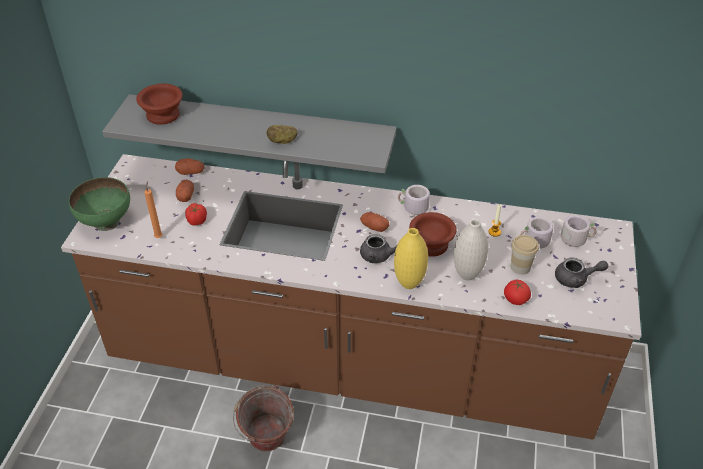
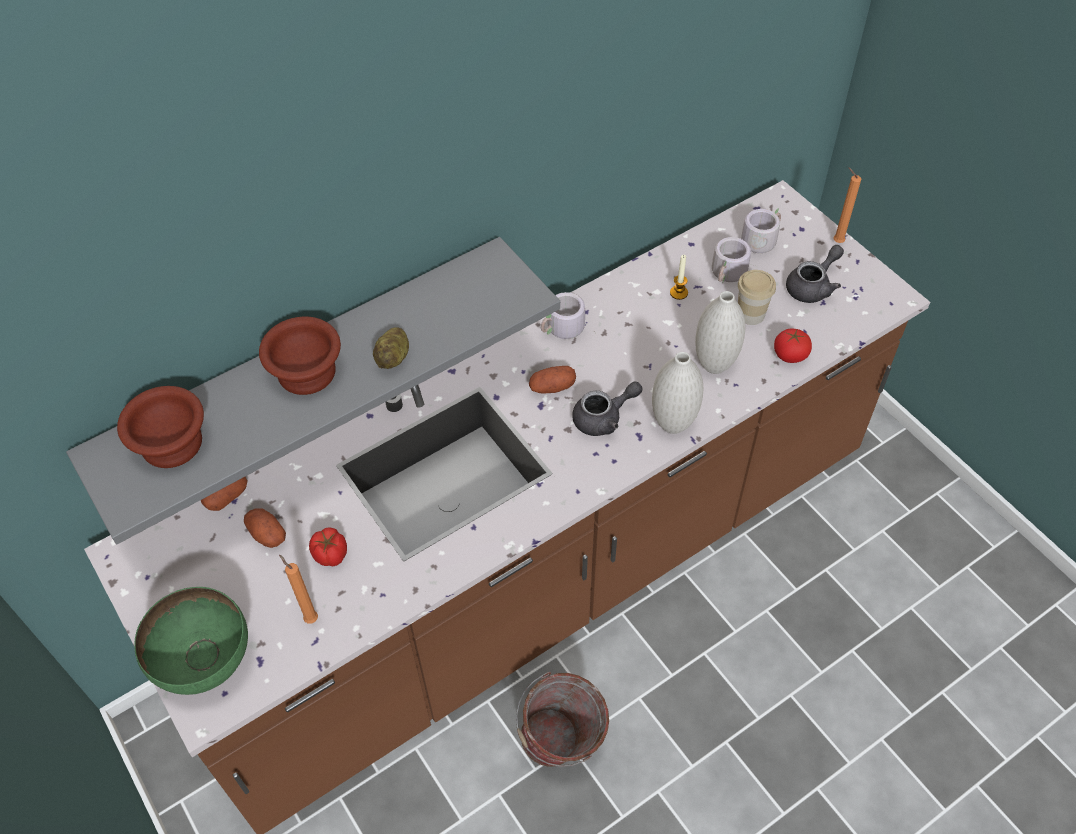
camera: 45 degrees left, 10 degrees up
yellow vase [394,228,428,289] -> white vase [652,352,703,434]
brown bowl [409,212,456,257] -> brown bowl moved to [259,317,341,395]
none -> orange candle [833,167,861,243]

